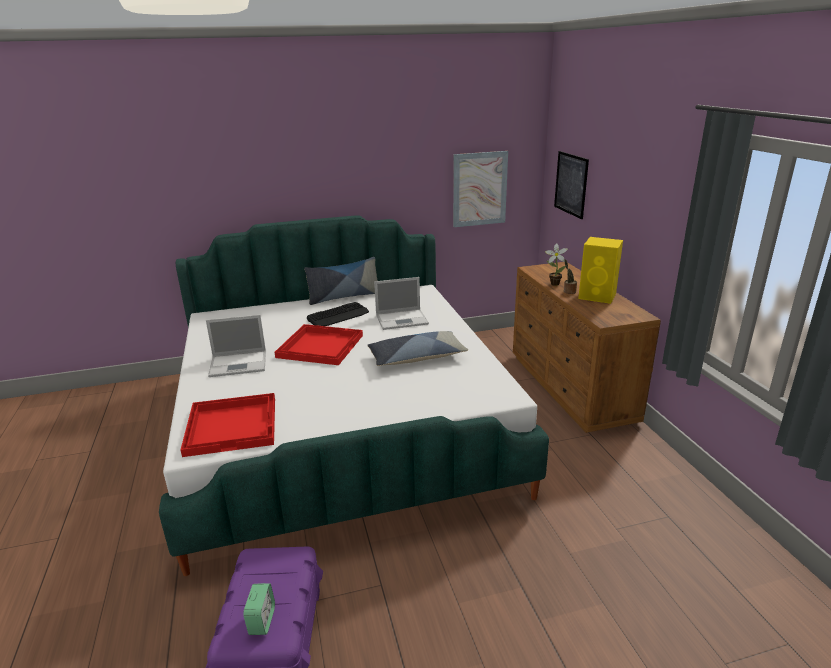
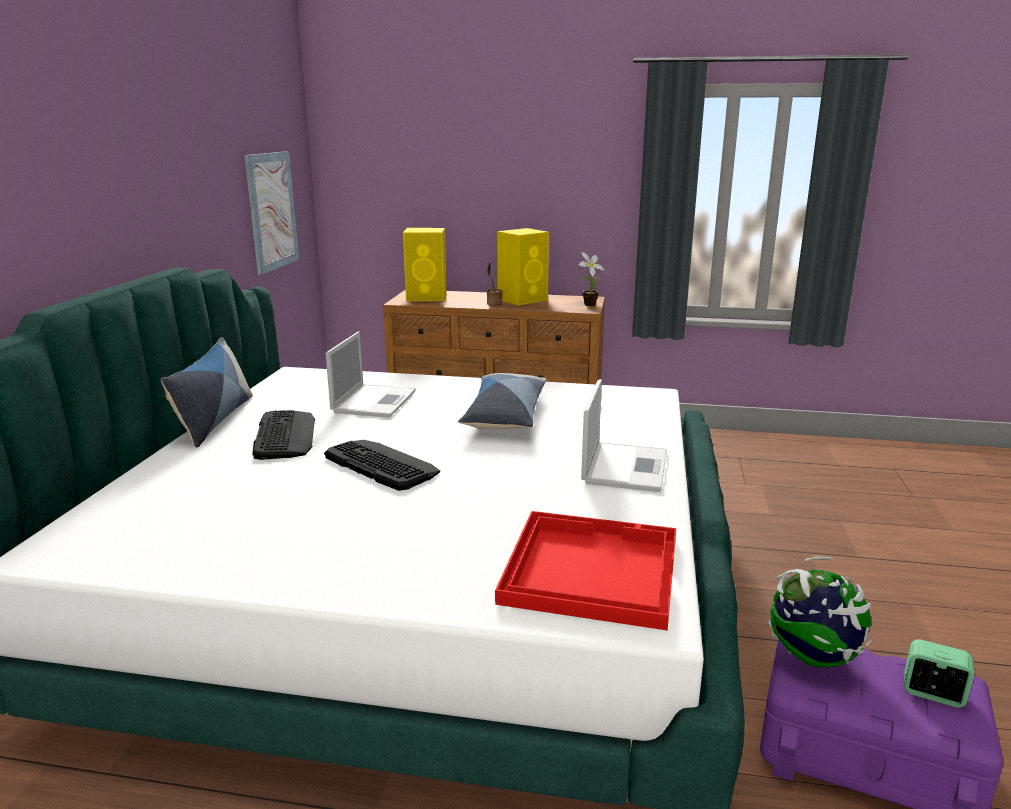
camera: 65 degrees left, 5 degrees down
laptop [206,315,266,377] -> laptop moved to [581,379,667,492]
red tray [274,324,363,365] -> keyboard [324,440,440,491]
potted plant [545,243,568,286] -> potted plant moved to [578,252,605,306]
picture [554,151,589,219] -> none
none -> yellow speaker [403,228,447,301]
none -> globe [768,557,872,668]

